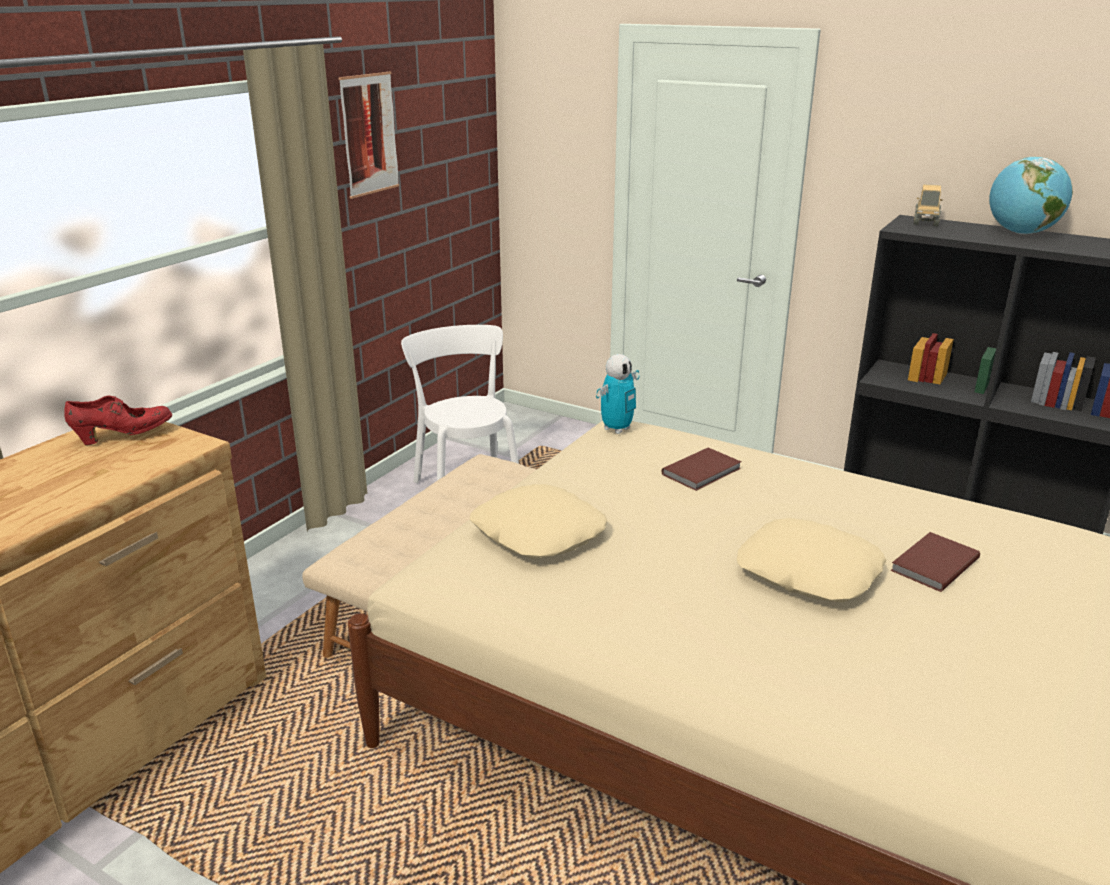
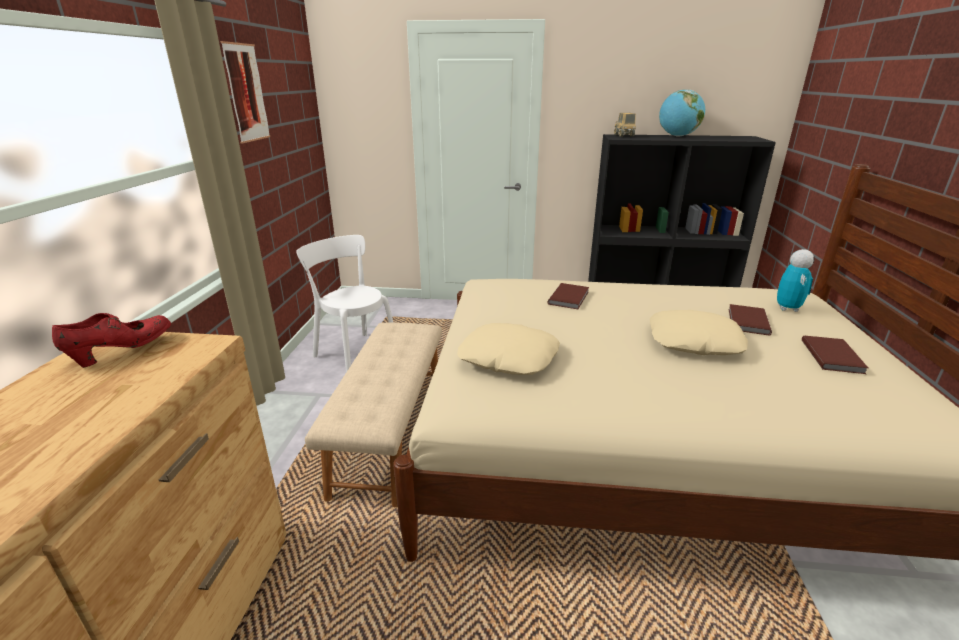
camera: 25 degrees left, 0 degrees up
toy robot [596,354,640,434] -> toy robot moved to [777,249,814,312]
none -> brown book [802,336,868,374]

